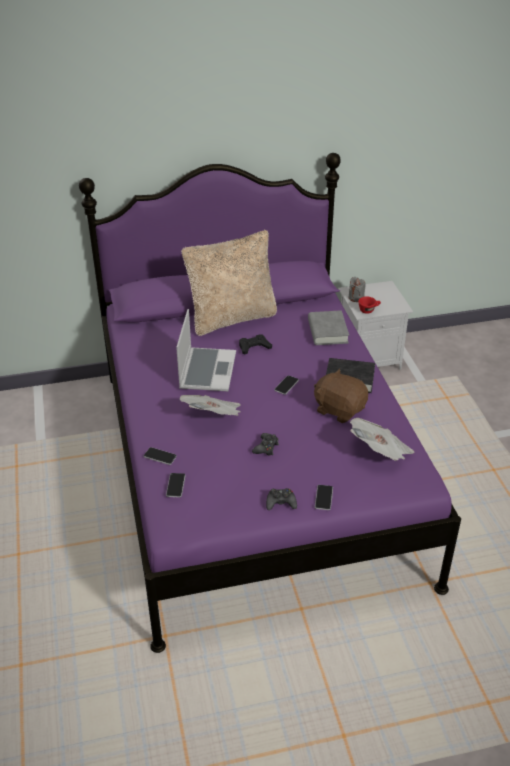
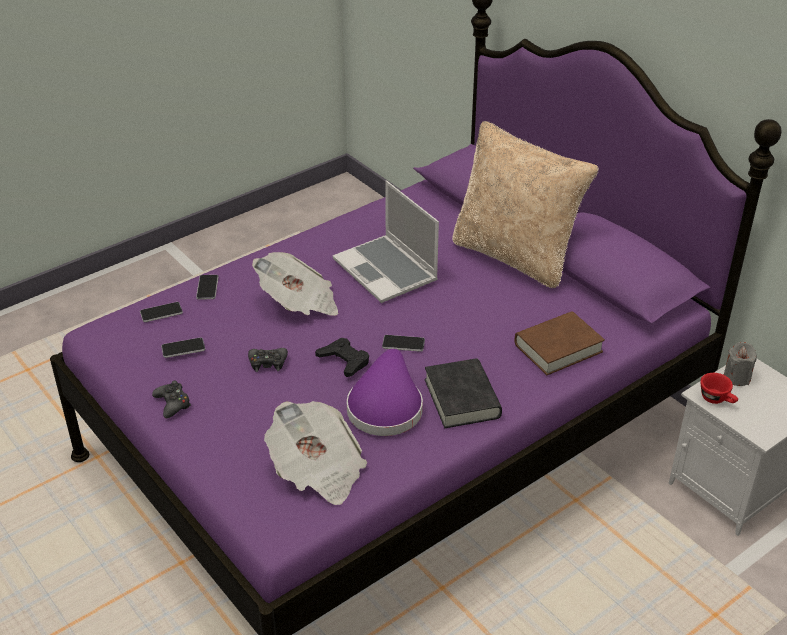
camera: 65 degrees right, 0 degrees up
laptop [176,309,236,391] -> laptop turned 75 degrees clockwise [333,181,439,303]
black game controller [239,334,272,354] -> black game controller moved to [315,338,369,377]
grey book [308,310,349,345] -> brown book [514,311,605,375]
brown plush toy [314,368,368,423] -> purple hat [347,349,423,436]
phone [315,485,333,510] -> phone moved to [161,338,205,358]

